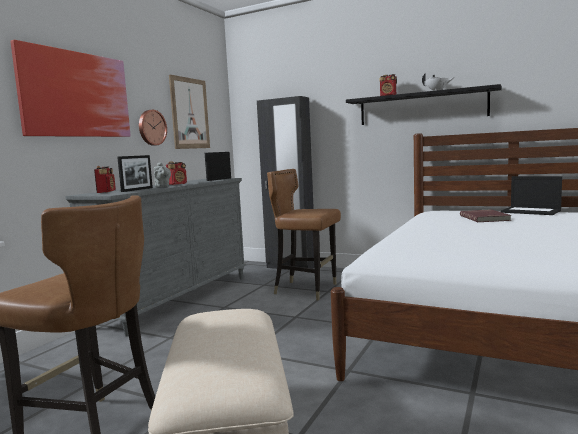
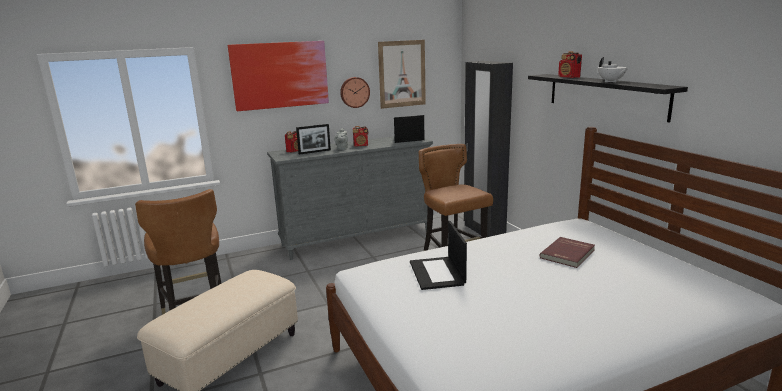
camera: 40 degrees right, 10 degrees up
laptop [501,176,562,215] -> laptop moved to [410,221,467,290]

